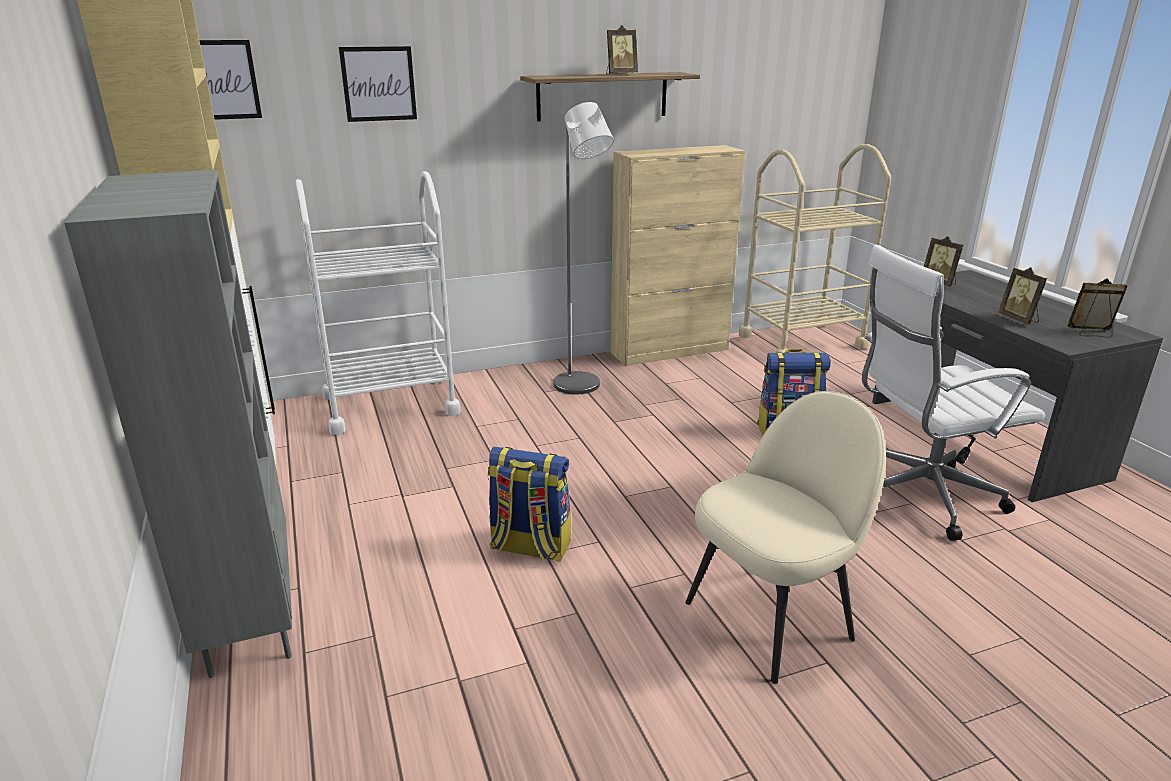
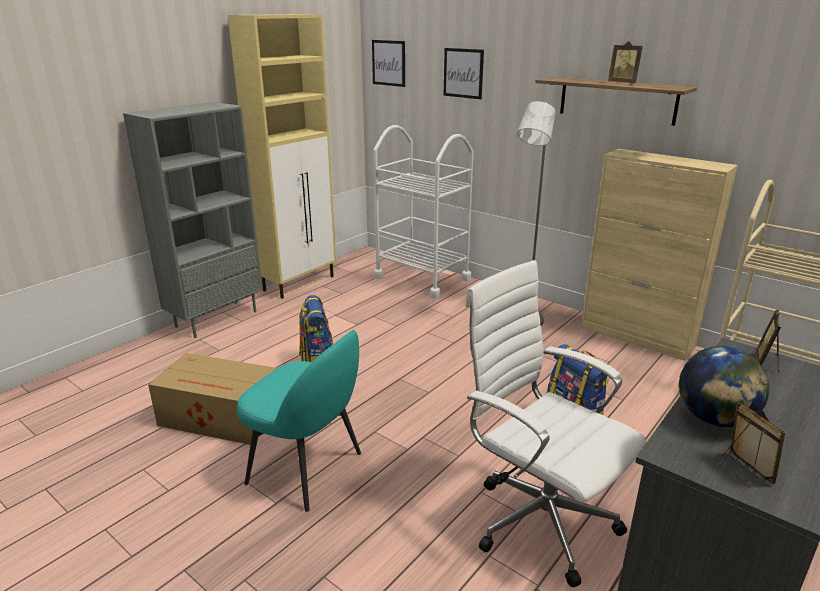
camera: 60 degrees right, 0 degrees up
beige chair [685,391,886,684] -> turquoise chair [237,330,361,512]
picture frame [998,267,1047,325] -> globe [679,346,769,427]
none -> cardboard box [148,353,277,445]

